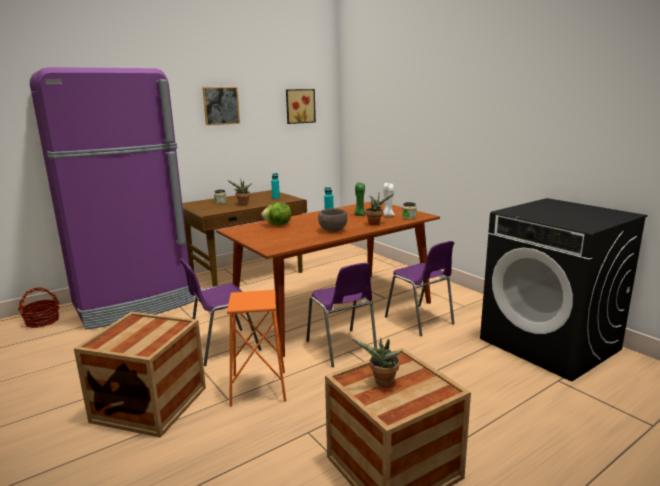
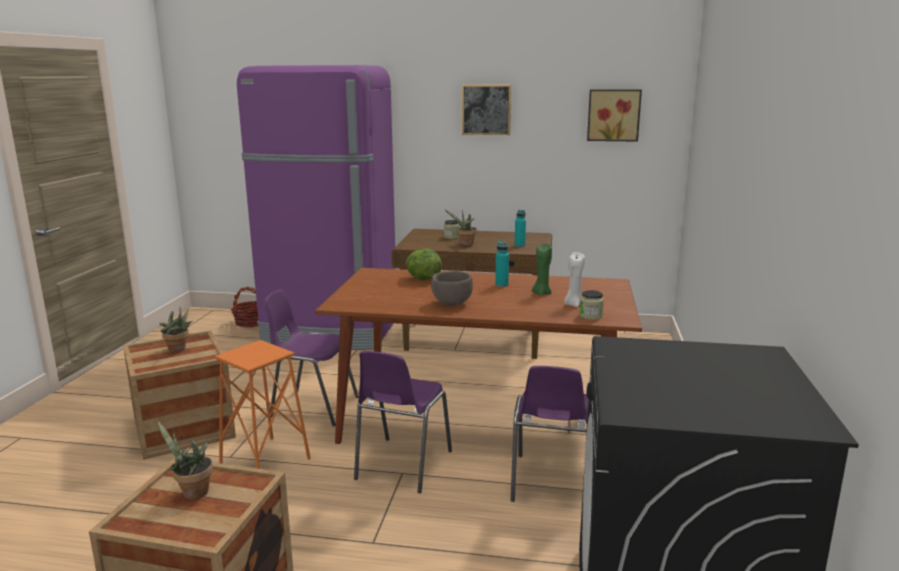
camera: 45 degrees right, 0 degrees up
potted plant [366,192,394,225] -> potted plant moved to [160,308,193,353]

